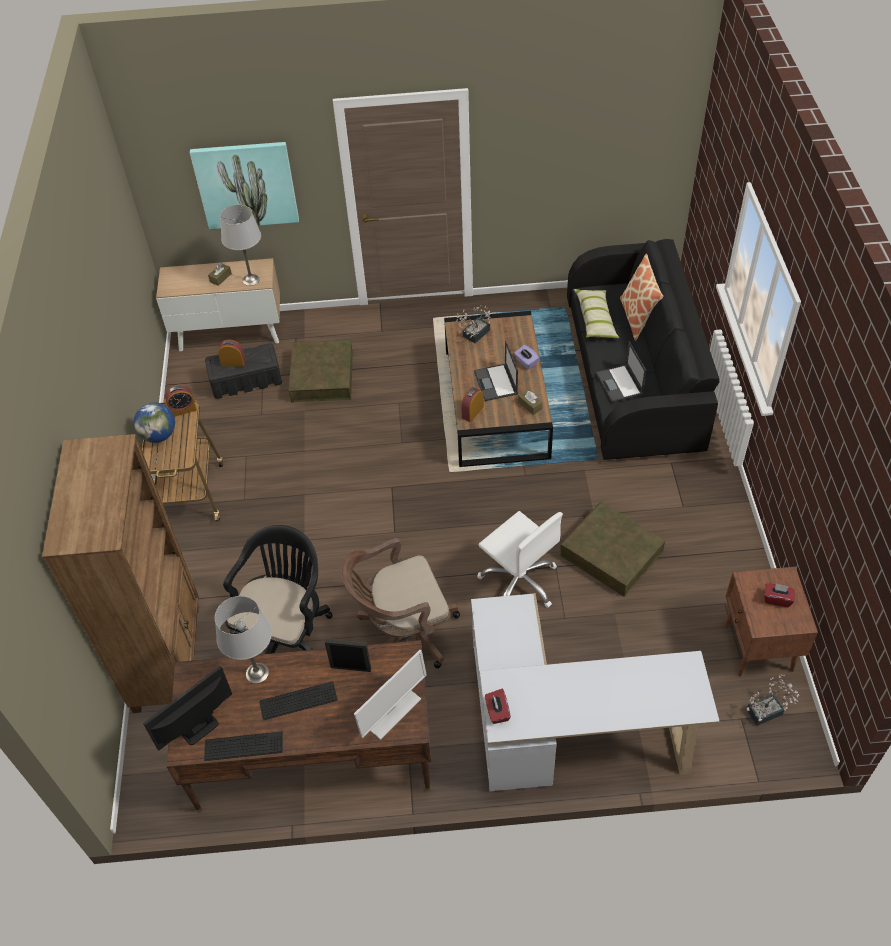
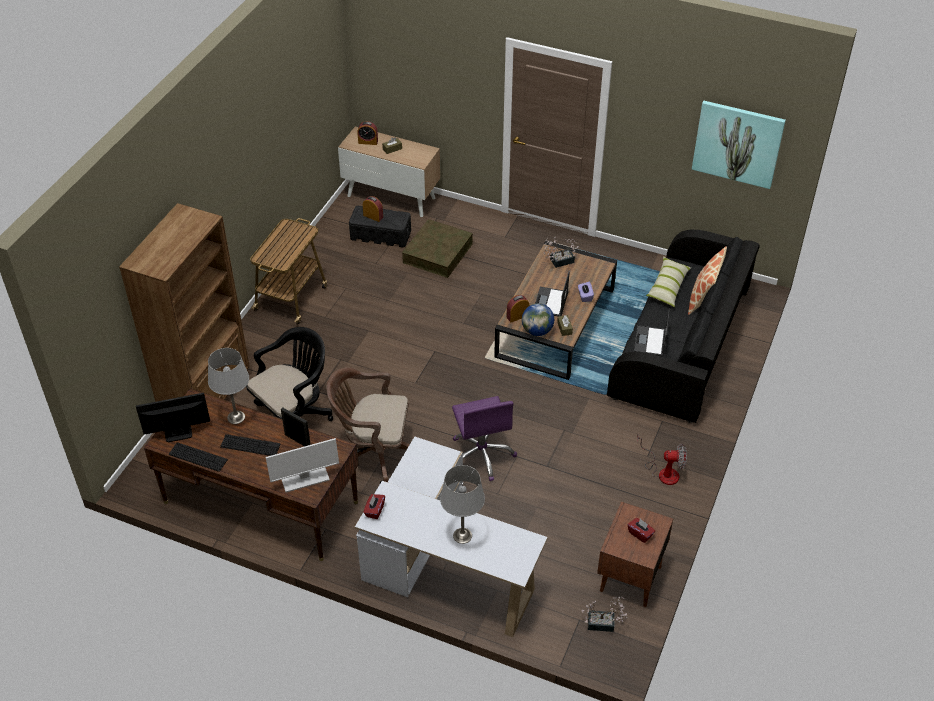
camera: 25 degrees right, 5 degrees down
globe [134,402,175,443] -> globe moved to [522,303,554,336]
alarm clock [165,385,197,417] -> alarm clock moved to [357,121,378,145]
picture [190,142,299,229] -> picture moved to [692,101,786,189]
grey table lamp [220,205,261,286] -> grey table lamp moved to [440,465,485,544]
white office chair [477,511,563,608] -> purple office chair [452,396,517,481]
brown storage box [560,502,665,597] -> none
none -> fan [637,436,687,485]

